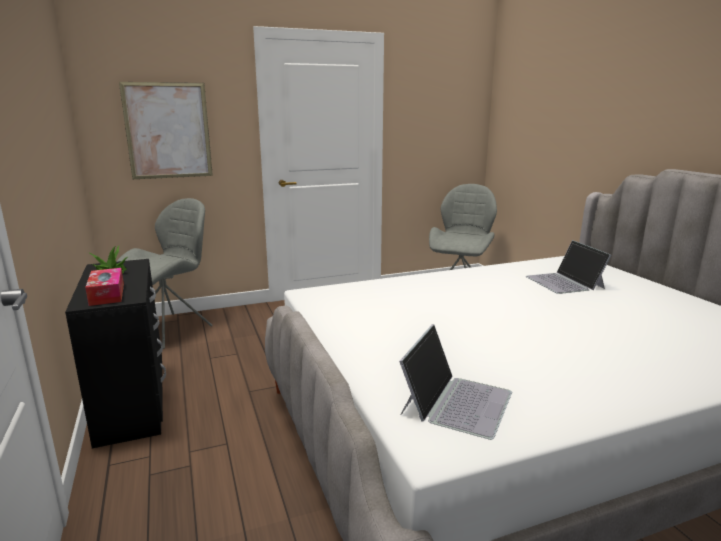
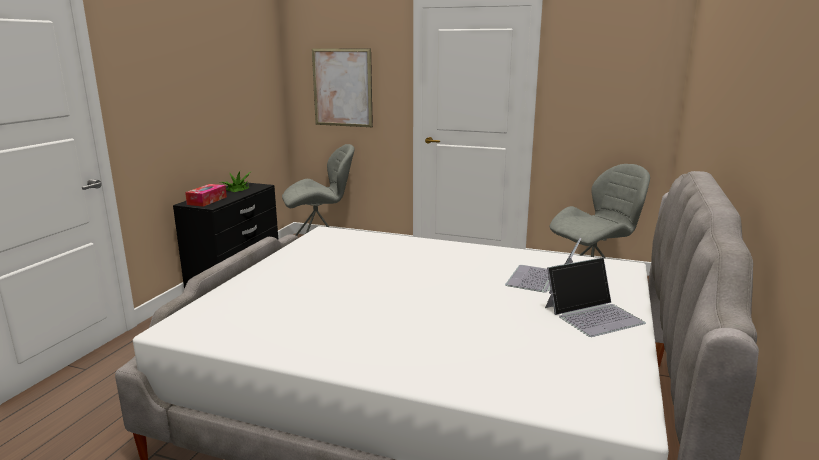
camera: 40 degrees right, 0 degrees up
laptop [399,324,512,440] -> laptop moved to [545,257,646,337]

